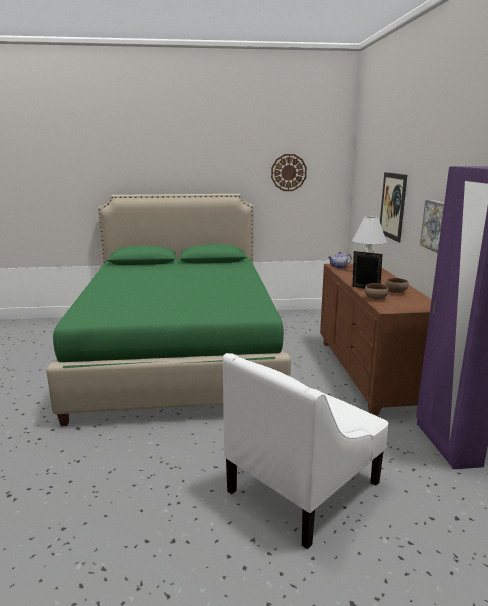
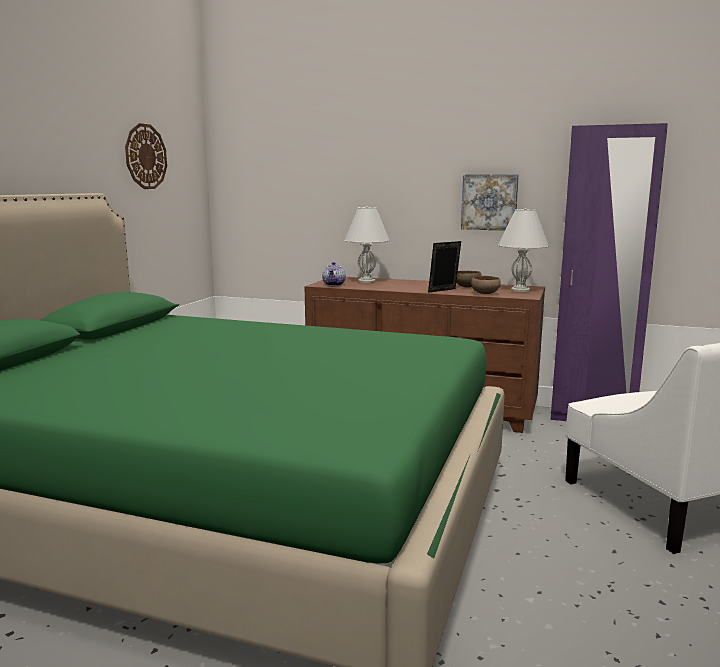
camera: 65 degrees left, 5 degrees down
picture [380,172,407,242] -> none
none -> white table lamp [498,208,549,292]

